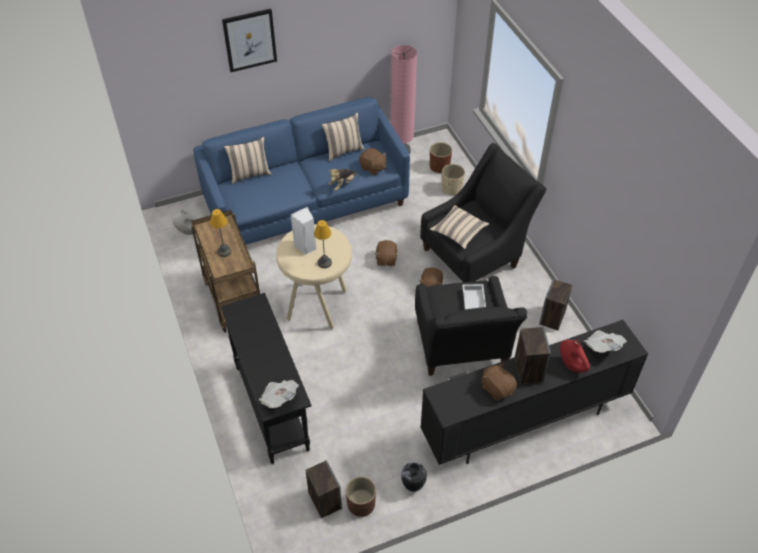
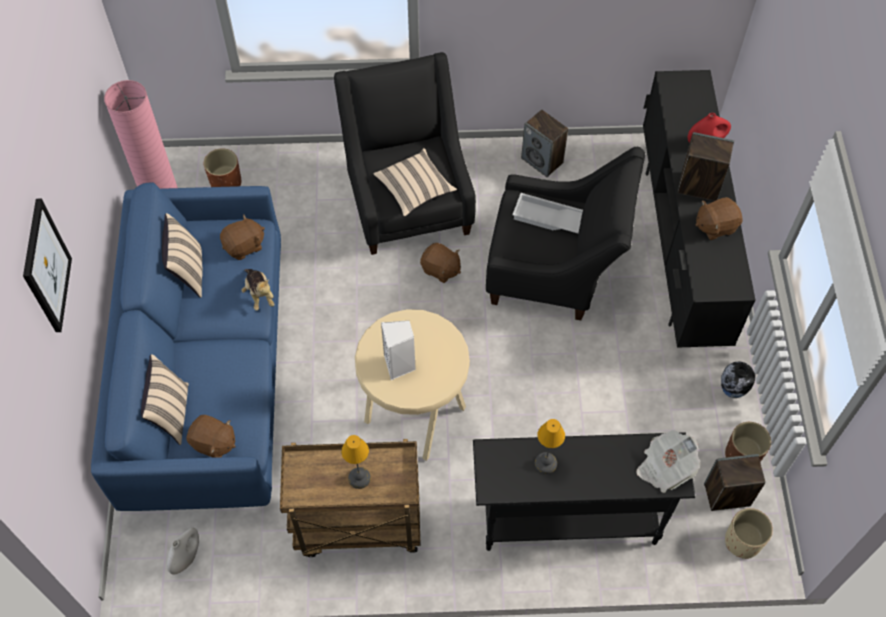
camera: 70 degrees left, 10 degrees up
table lamp [314,220,332,268] -> table lamp moved to [535,419,565,474]
brown plush toy [375,240,398,266] -> brown plush toy moved to [186,415,235,458]
beige planter [441,164,465,195] -> beige planter moved to [725,508,773,559]
newspaper [584,330,627,353] -> none

